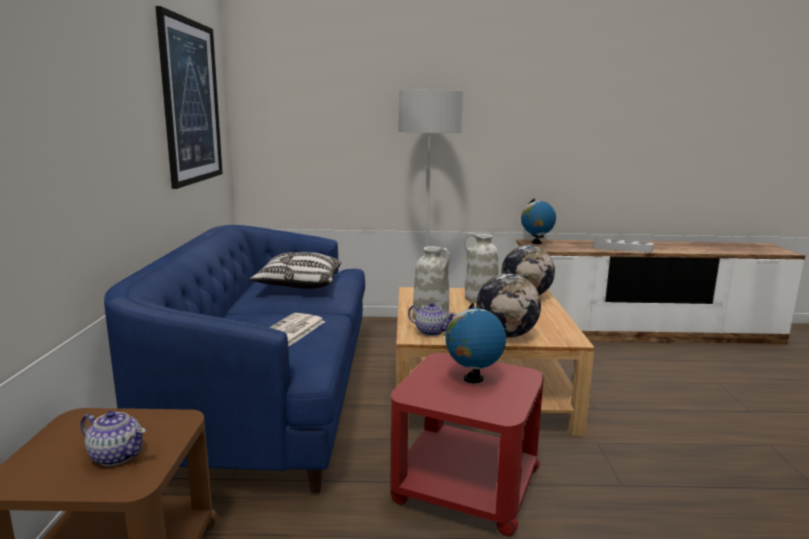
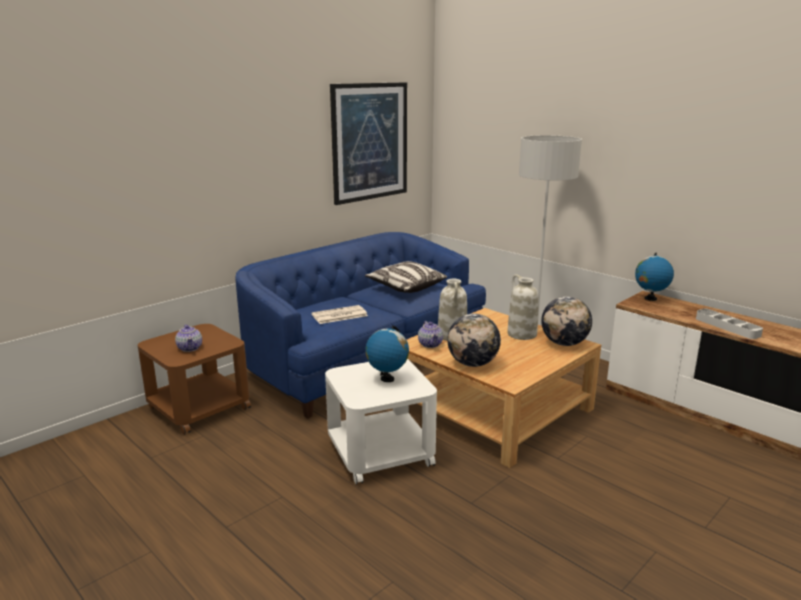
camera: 45 degrees right, 5 degrees up
red side table [390,353,544,537] -> white side table [325,359,437,485]

